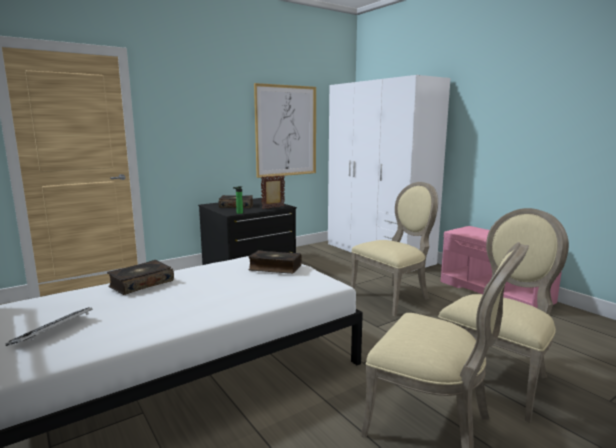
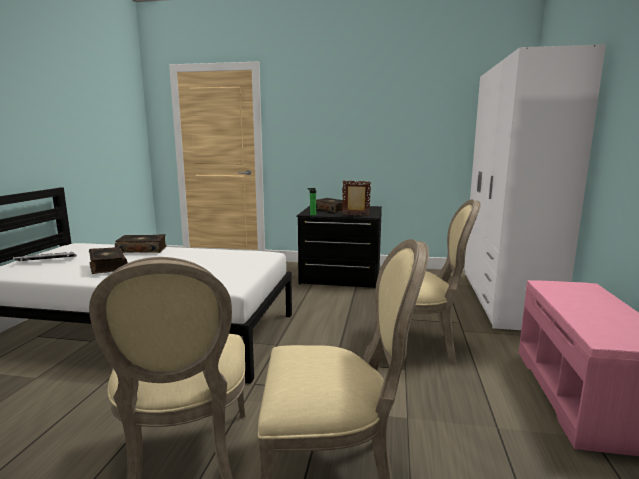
camera: 45 degrees right, 0 degrees up
book [248,250,302,274] -> book moved to [89,247,128,274]
picture [254,83,316,178] -> none

